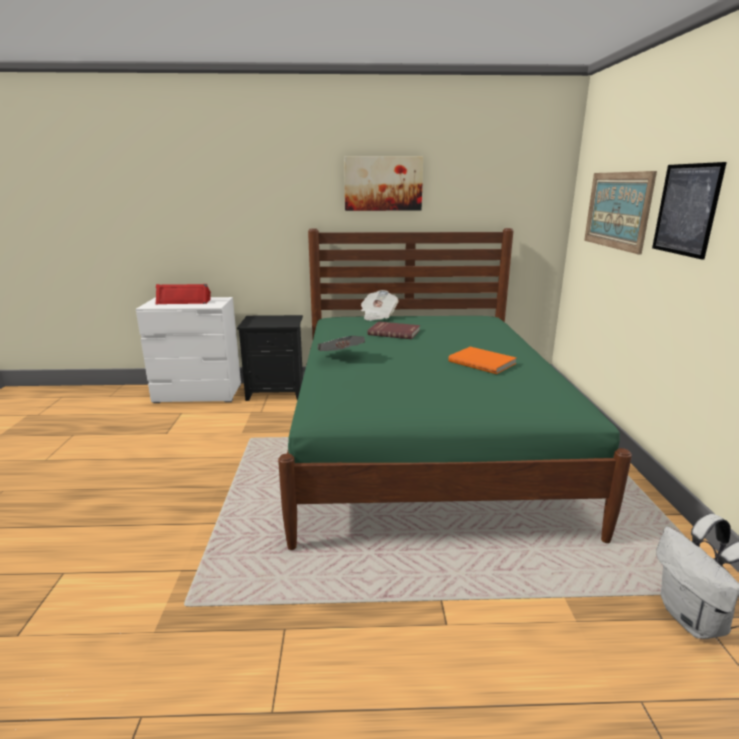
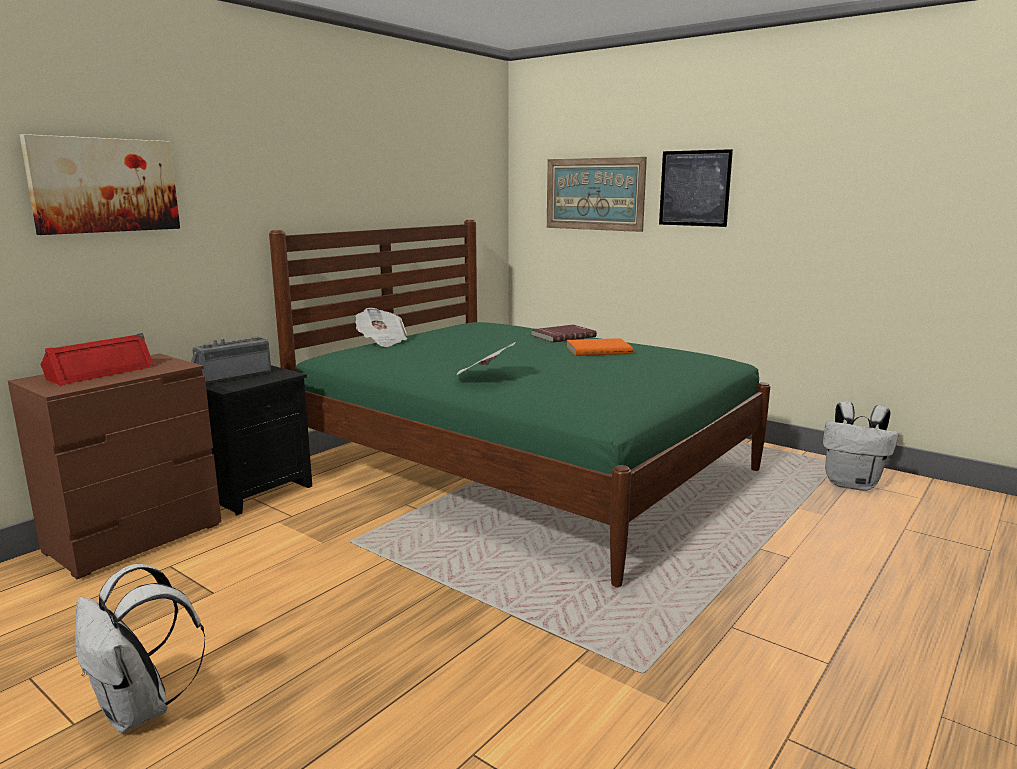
camera: 50 degrees left, 5 degrees down
white dresser [136,297,241,403] -> brown dresser [8,354,222,579]
picture [344,156,423,211] -> picture moved to [20,134,180,235]
red book [367,321,420,339] -> red book moved to [531,325,597,343]
none -> white backpack [75,564,206,733]
none -> radio [191,337,271,384]

